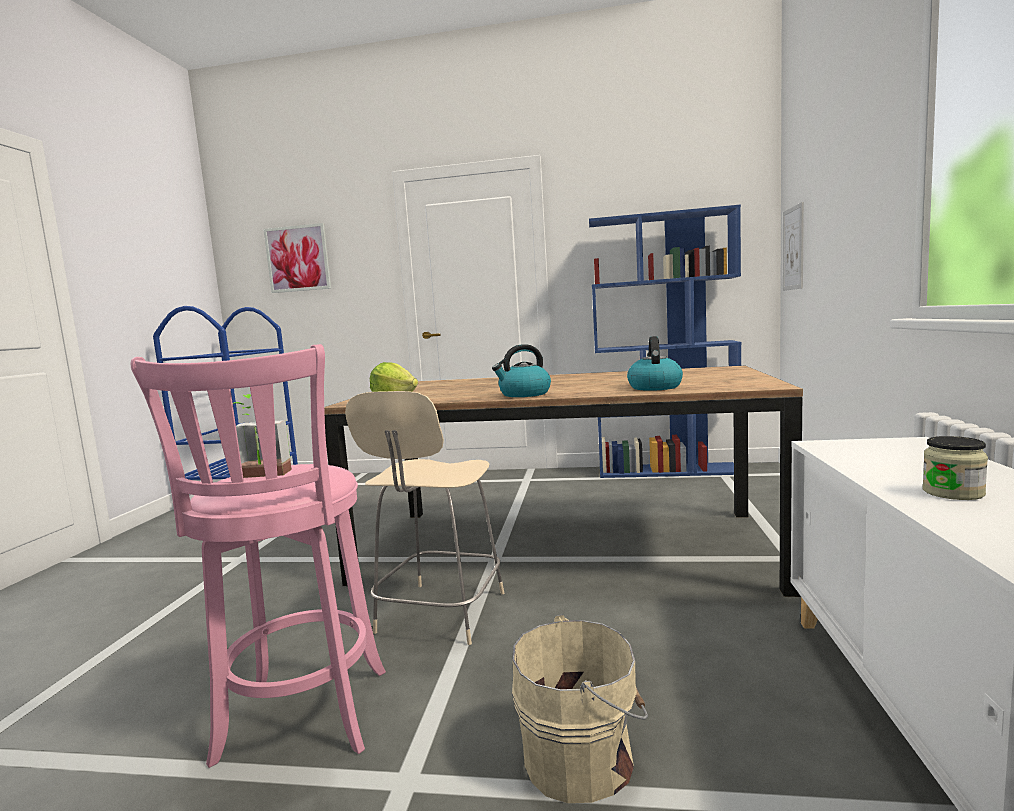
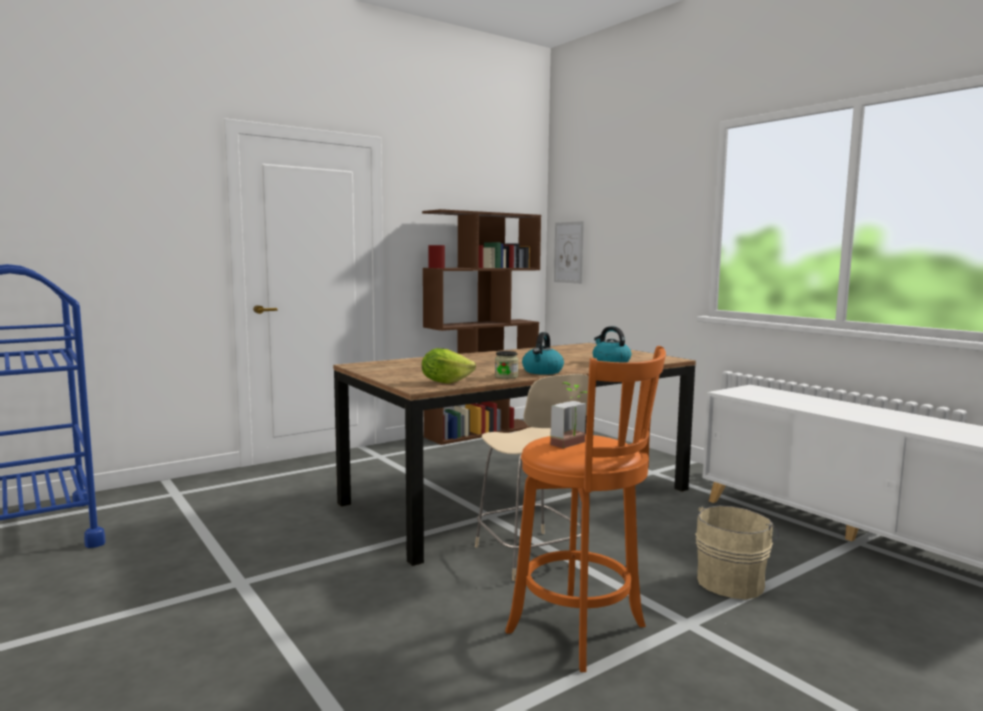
camera: 45 degrees left, 0 degrees up
pink stool [131,344,386,768] -> orange stool [505,346,666,672]
picture [263,223,331,293] -> none
blue bookcase [589,204,741,478] -> brown bookcase [422,209,541,445]
jar [922,436,988,500] -> jar moved to [495,351,518,379]

